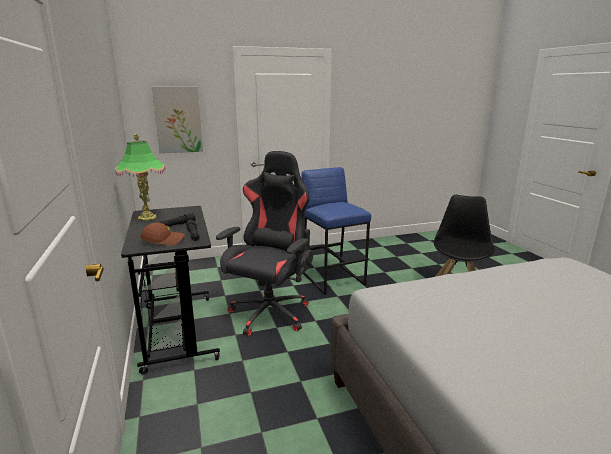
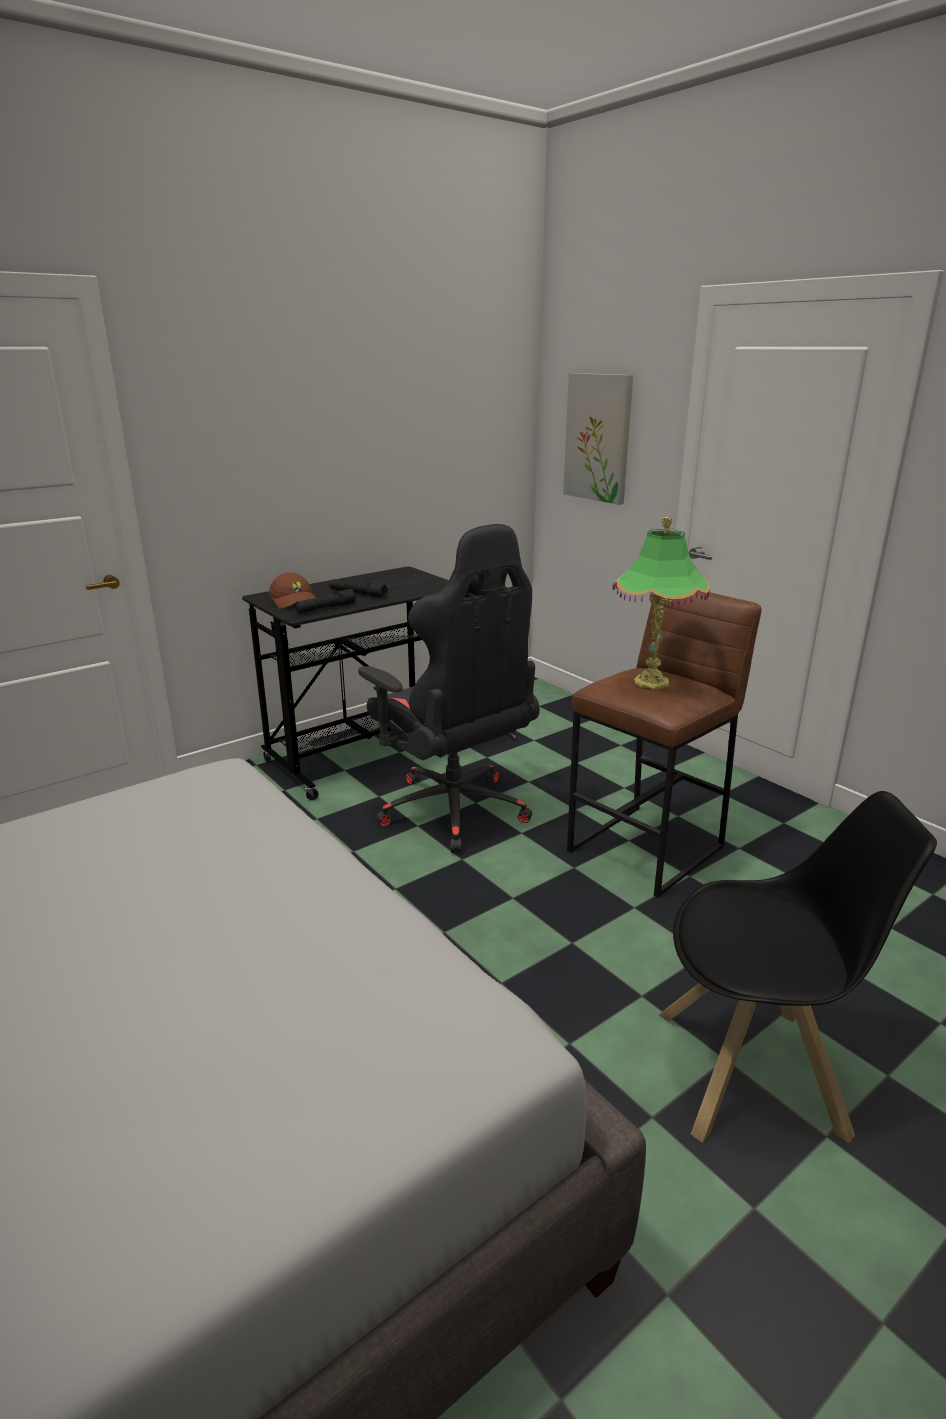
camera: 70 degrees right, 5 degrees up
table lamp [115,134,165,220] -> table lamp moved to [612,517,710,689]
black office chair [216,151,313,336] -> black office chair turned 45 degrees clockwise [358,524,540,853]
blue stool [301,167,371,295] -> brown stool [567,590,762,898]

